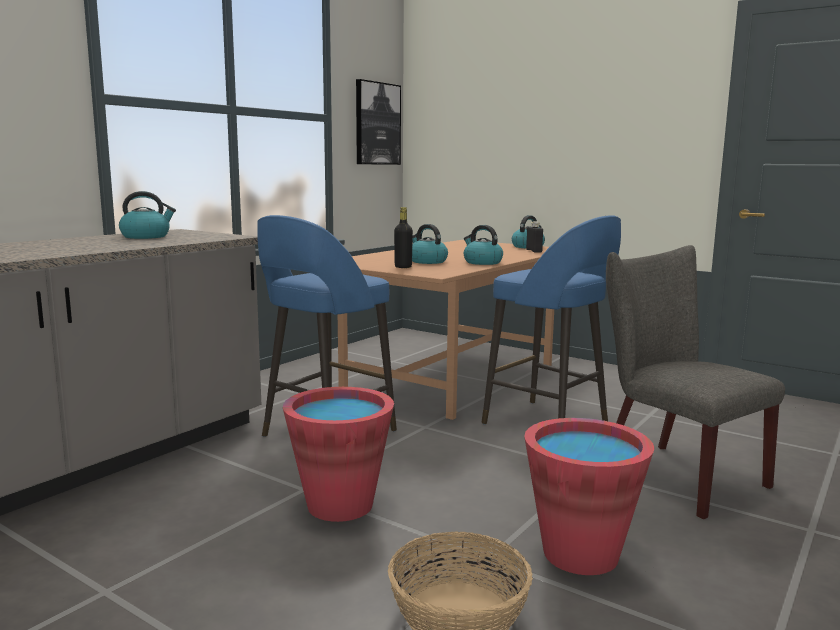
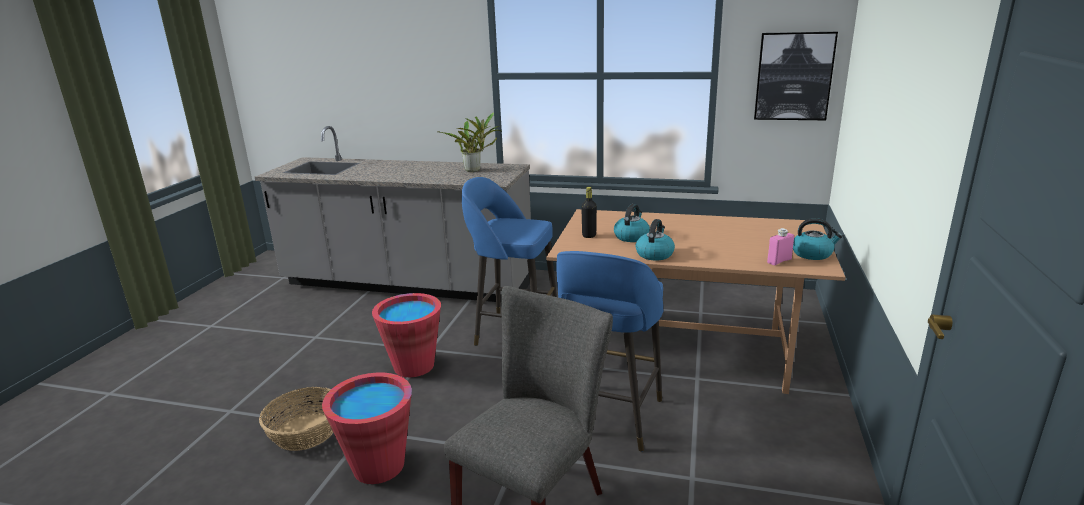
camera: 70 degrees right, 10 degrees up
kettle [119,191,176,239] -> potted plant [440,112,502,172]
black bottle [526,221,543,253] -> pink bottle [767,228,794,265]

